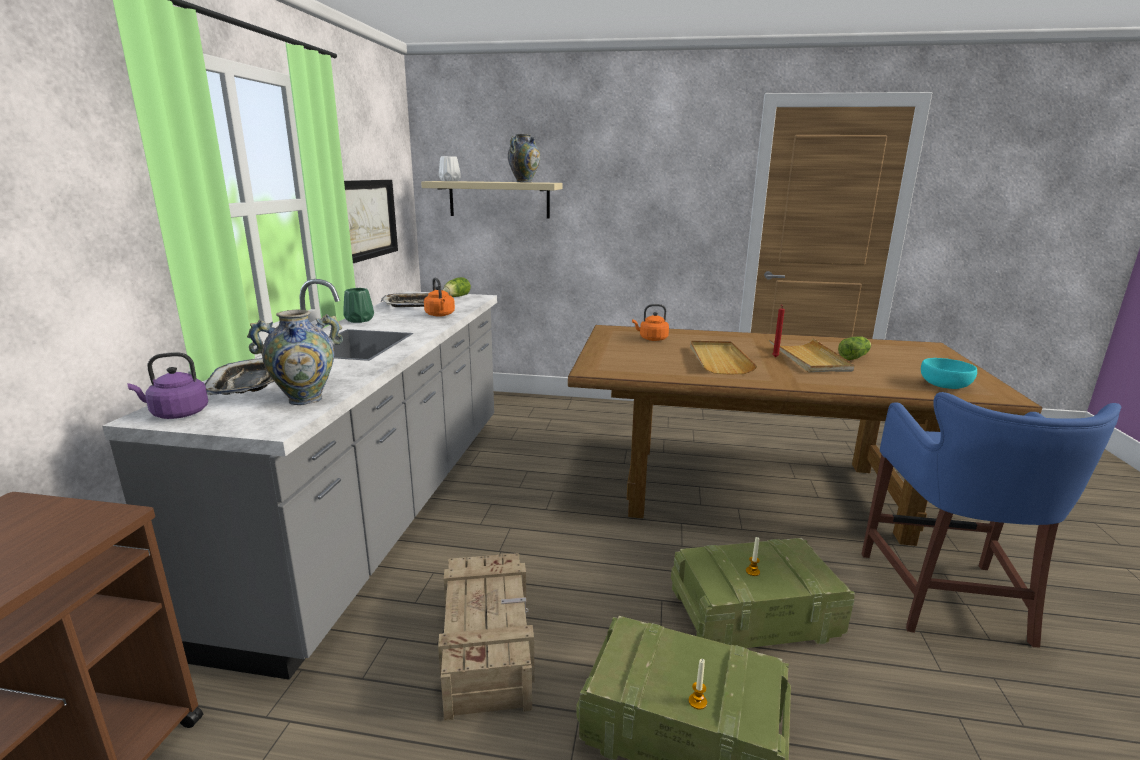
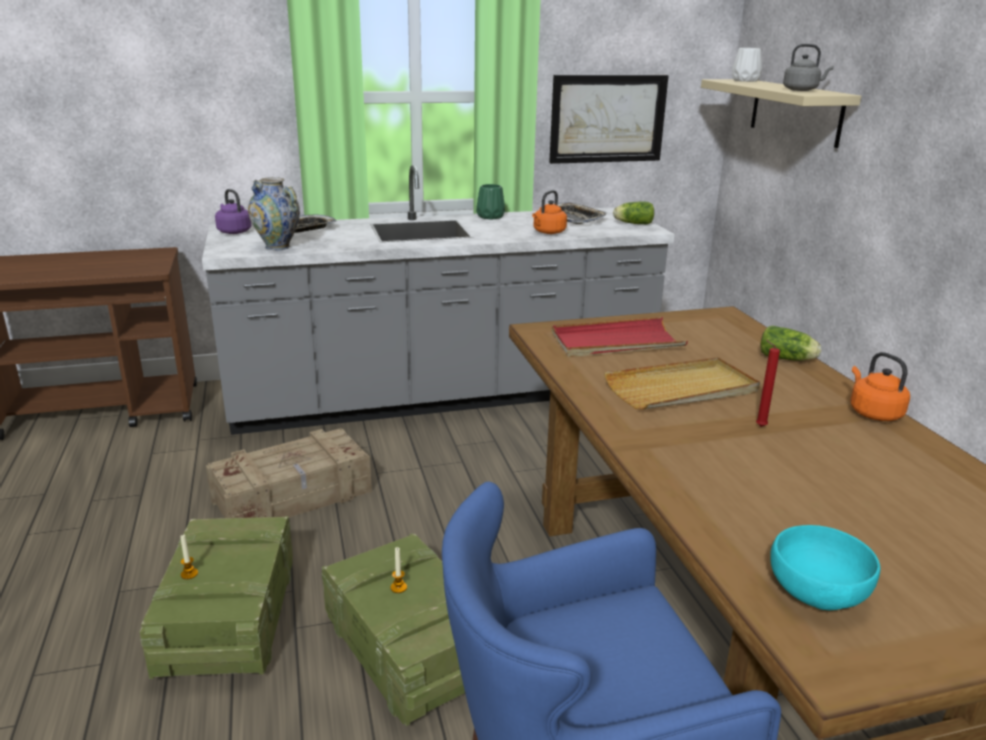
camera: 65 degrees right, 5 degrees up
vase [508,134,540,182] -> grey kettle [783,44,834,91]
orange kettle [632,304,669,341] -> orange kettle moved to [851,352,910,421]
beige tray [769,339,855,373] -> none
lettuce [838,336,871,360] -> lettuce moved to [760,326,821,361]
none -> red tray [552,317,688,357]

